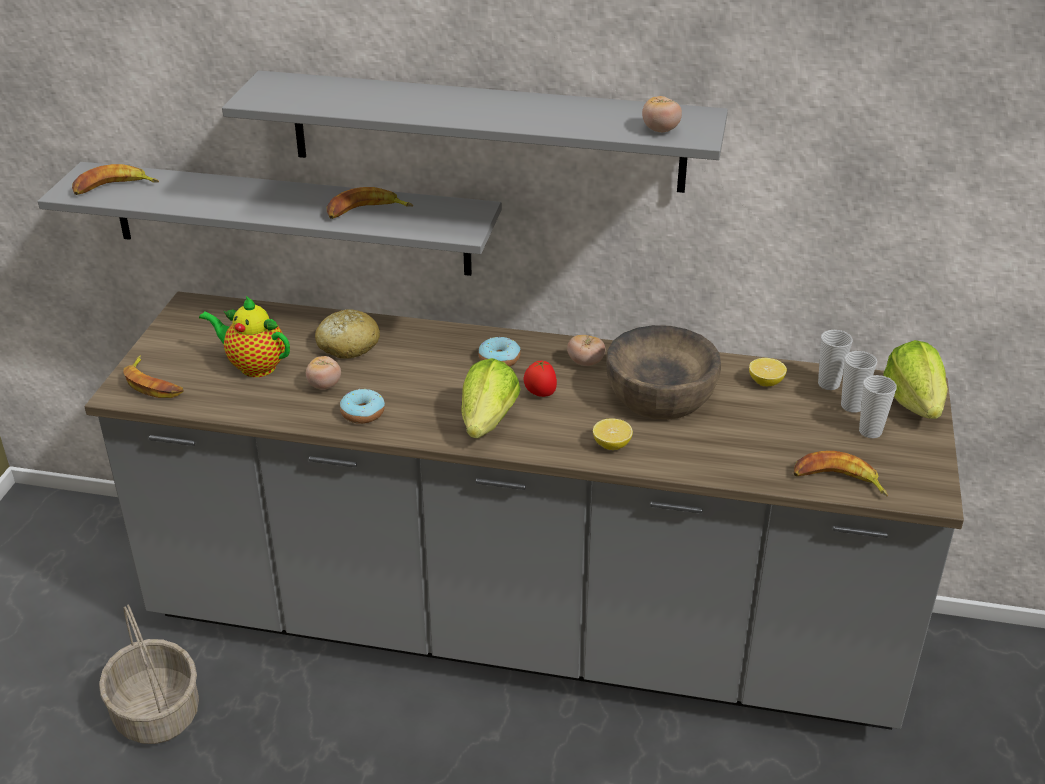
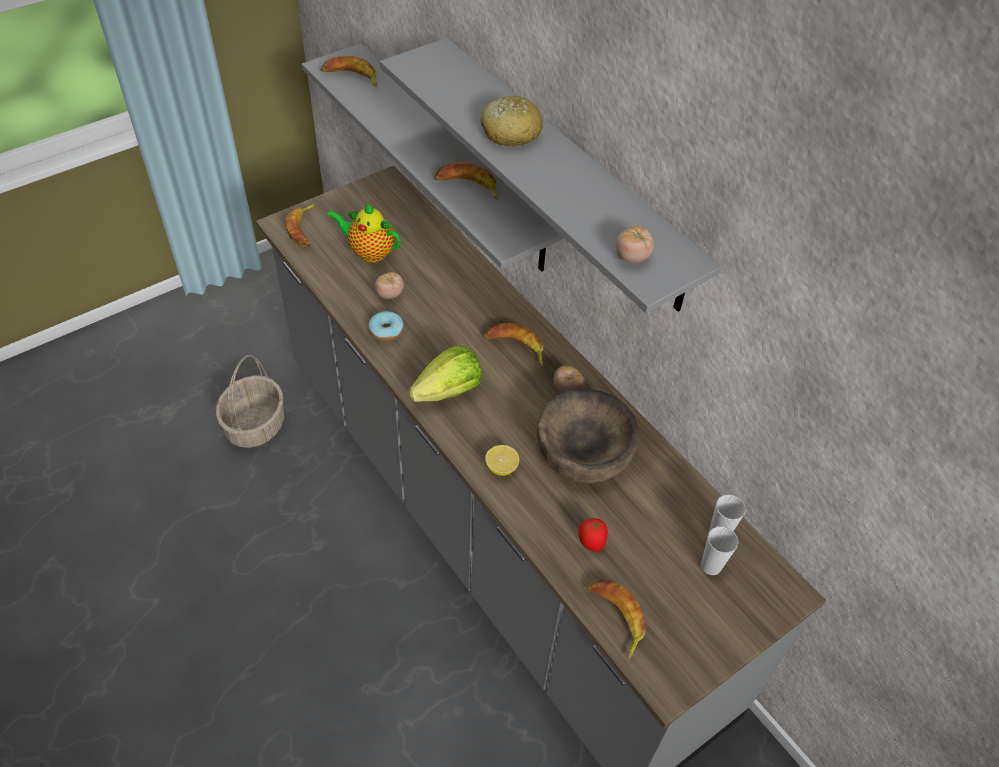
camera: 40 degrees right, 15 degrees up
teapot [199,296,290,377] -> teapot turned 45 degrees counterclockwise [326,203,401,262]
bread [315,309,380,359] -> bread moved to [481,95,543,146]
donut [478,337,520,367] -> banana [484,323,543,366]
tomato [524,360,557,397] -> tomato moved to [579,518,608,552]
lemon [749,358,787,386] -> none
cup [859,375,897,438] -> none
lettuce [883,340,948,419] -> none

